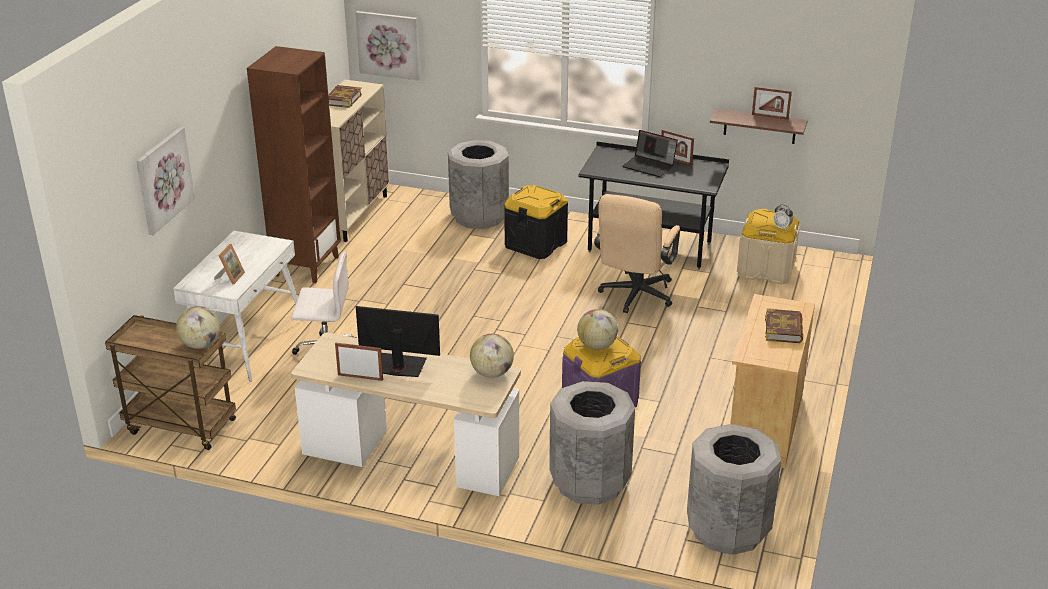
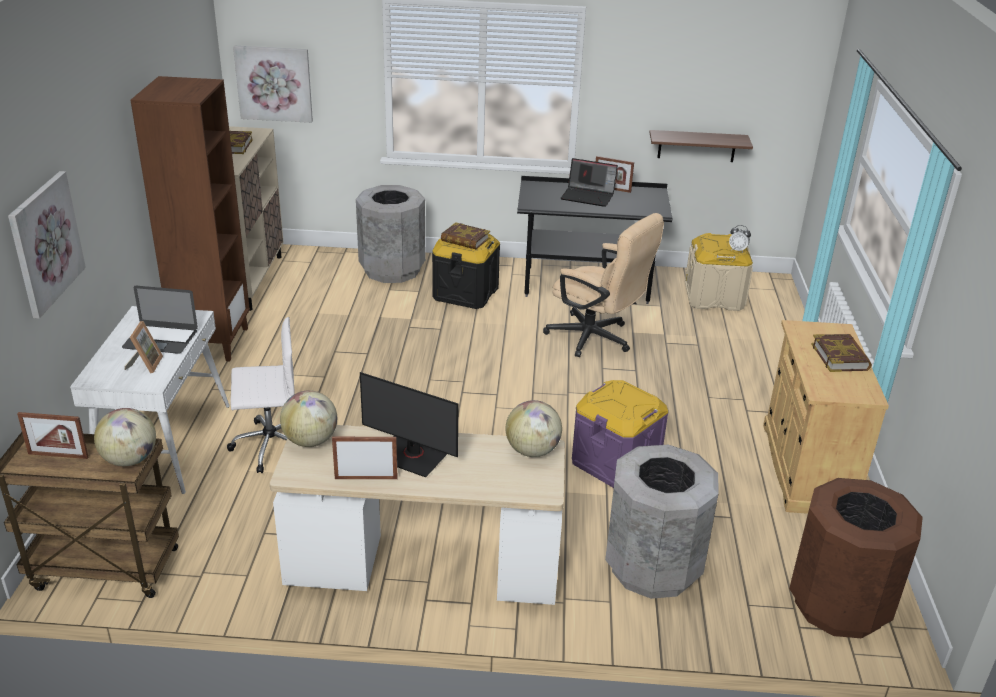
camera: 15 degrees left, 0 degrees up
monitor [356,306,440,377] -> monitor turned 150 degrees counterclockwise [360,372,459,477]
globe [577,309,618,350] -> globe moved to [280,390,337,447]
beige office chair [594,194,680,313] -> beige office chair turned 60 degrees counterclockwise [543,213,664,357]
grey trash can [687,424,781,555] -> brown trash can [789,478,923,638]
picture frame [752,87,792,120] -> picture frame moved to [17,412,88,459]
none -> laptop [122,286,198,354]
none -> book [441,222,490,249]

